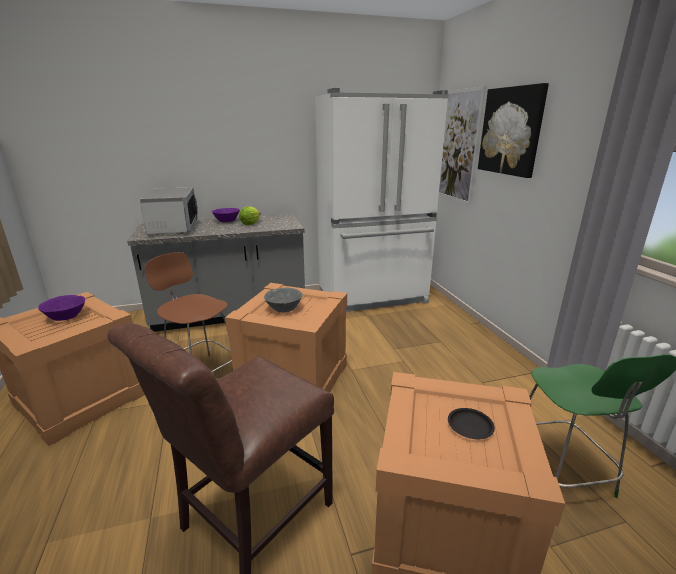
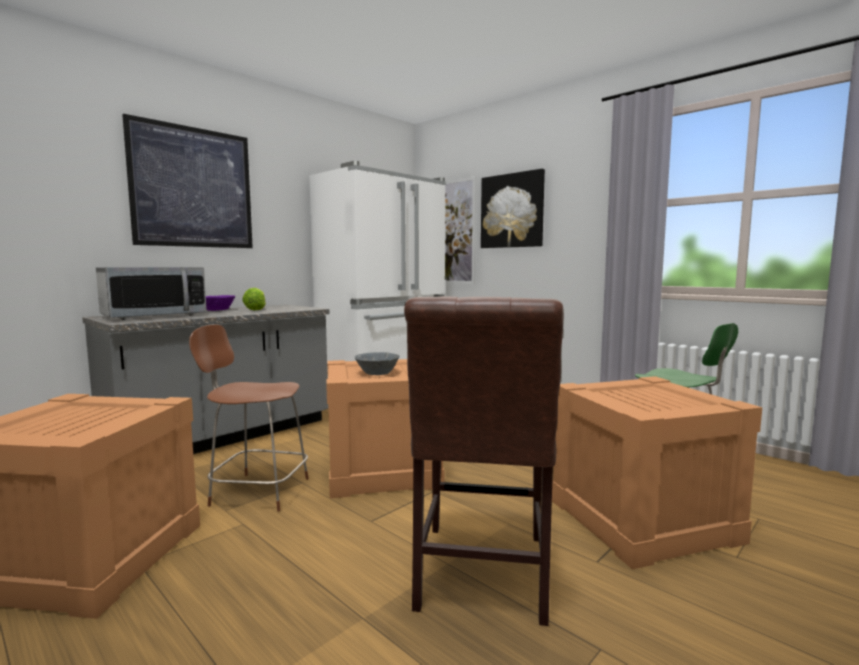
camera: 30 degrees left, 15 degrees down
purple bowl [38,295,85,321] -> none
microwave [140,187,198,235] -> microwave turned 90 degrees clockwise [96,267,207,320]
black plate [448,408,495,439] -> none
none -> picture [122,114,253,248]

